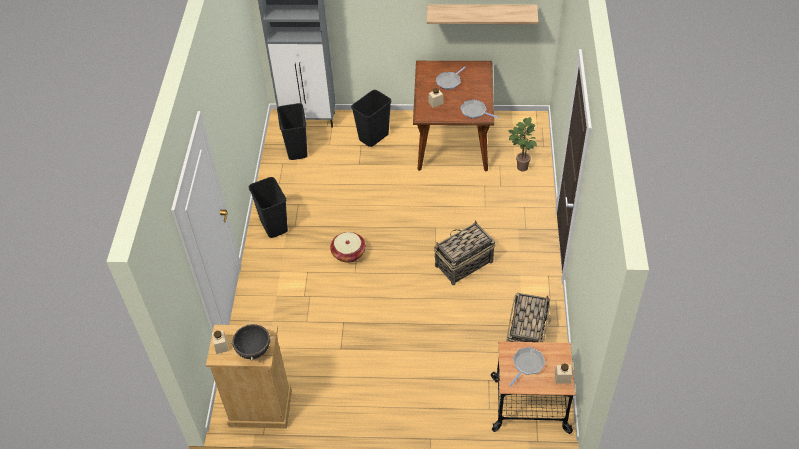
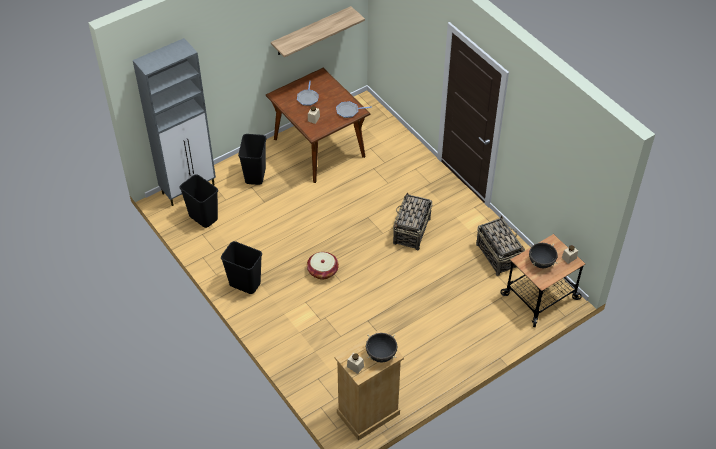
camera: 40 degrees left, 0 degrees up
potted plant [509,117,537,171] -> none
frying pan [510,347,545,386] -> black cooking pot [529,243,558,268]

